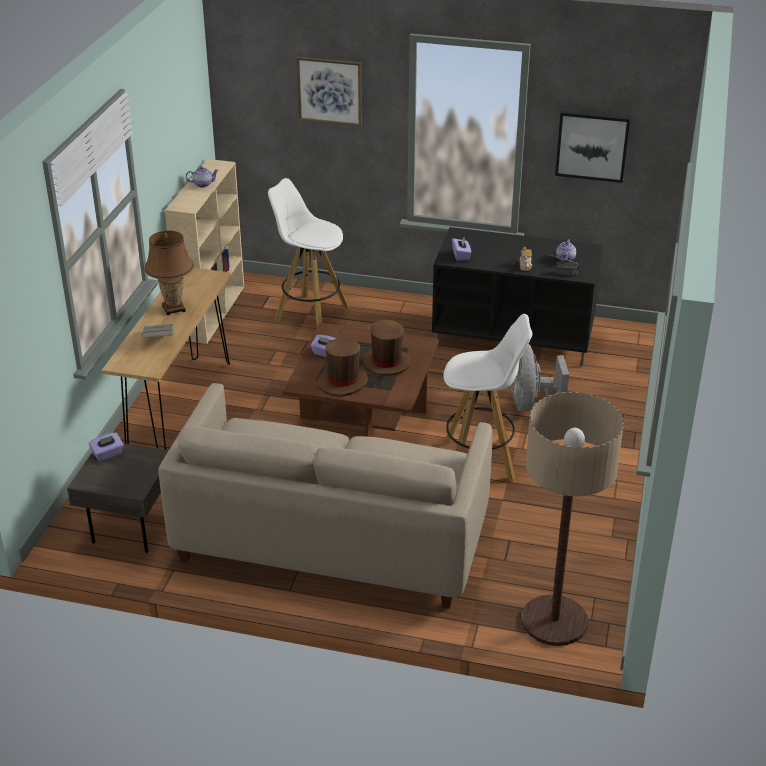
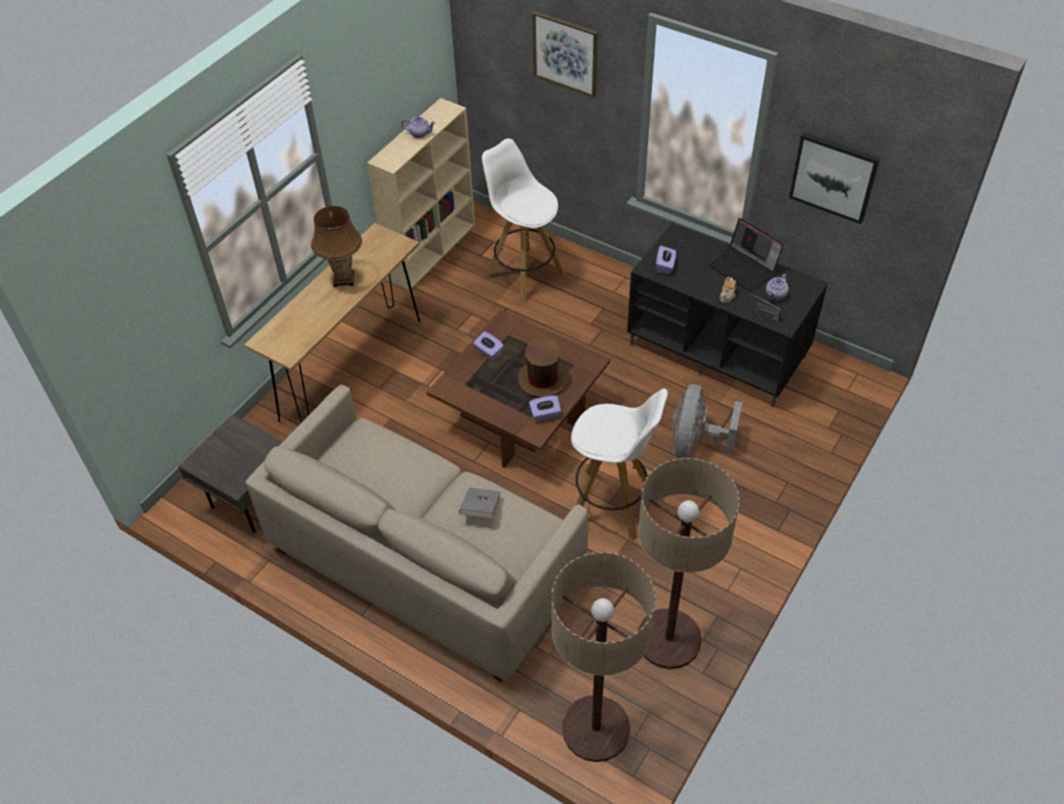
camera: 20 degrees right, 15 degrees up
purple tissue box [89,433,124,461] -> purple tissue box moved to [529,395,561,422]
grey book [142,324,174,338] -> grey book moved to [459,487,501,519]
brown hat [318,338,368,397] -> none
none -> floor lamp [637,458,740,669]
none -> laptop [708,218,784,292]

